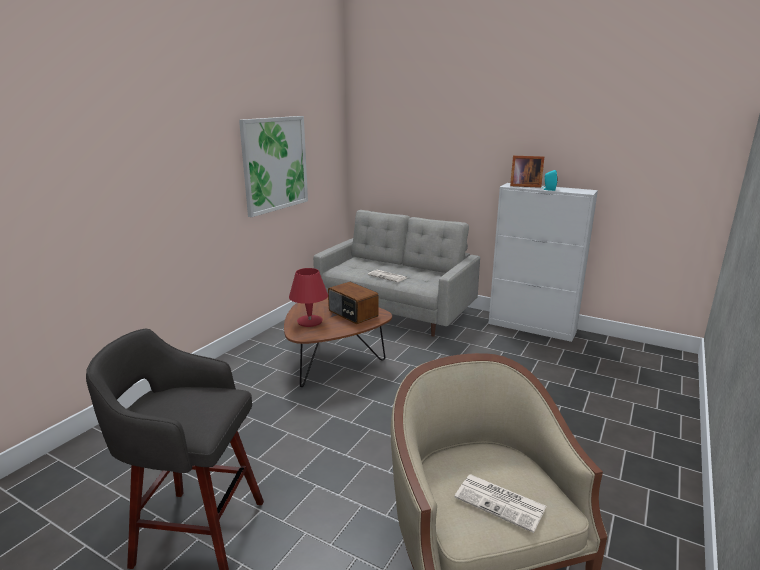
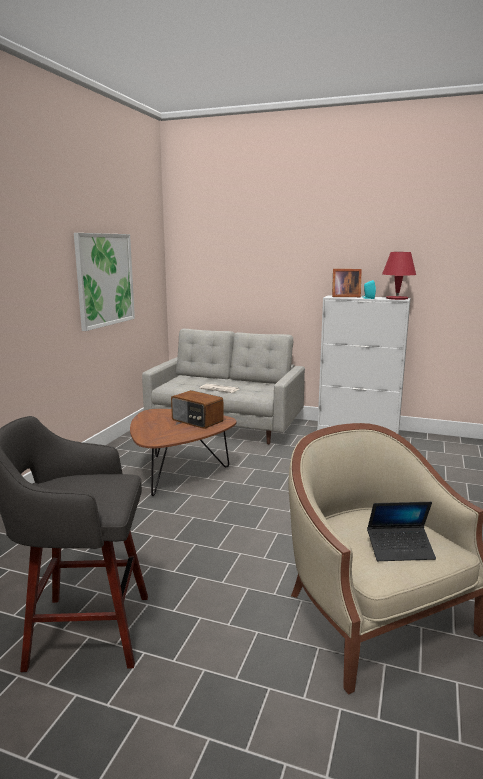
camera: 10 degrees left, 5 degrees down
red table lamp [289,268,328,327] -> red table lamp moved to [382,252,416,300]
newspaper [454,474,547,533] -> laptop [367,502,436,561]

